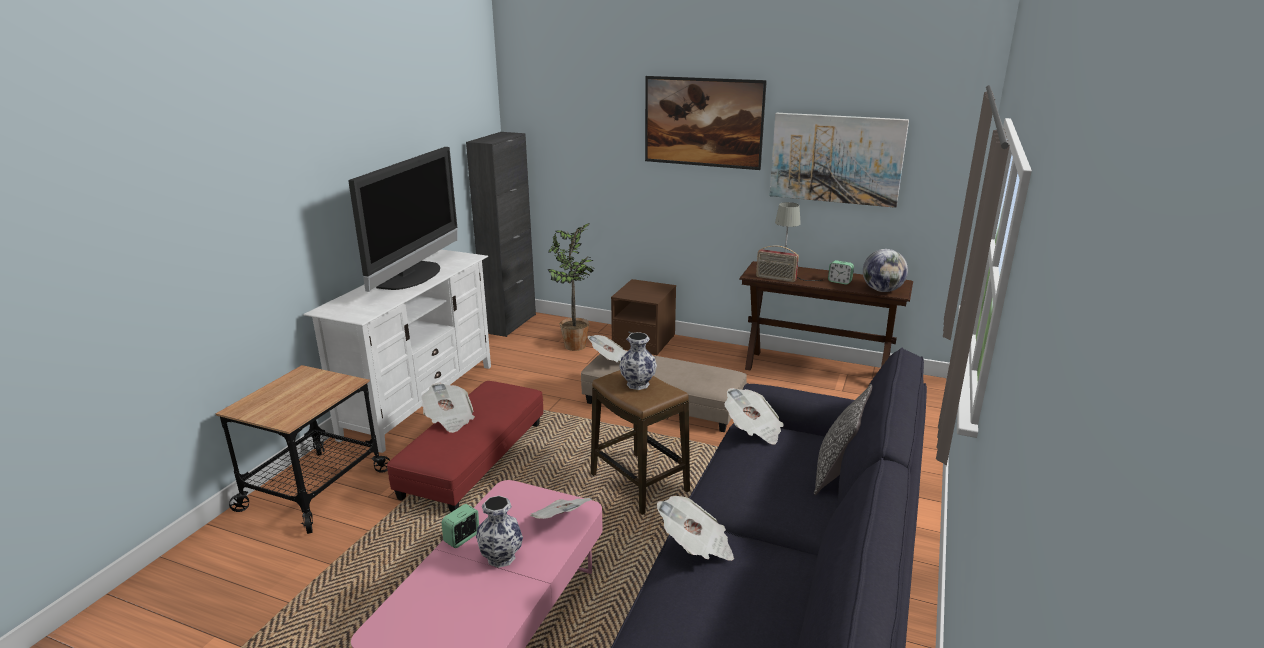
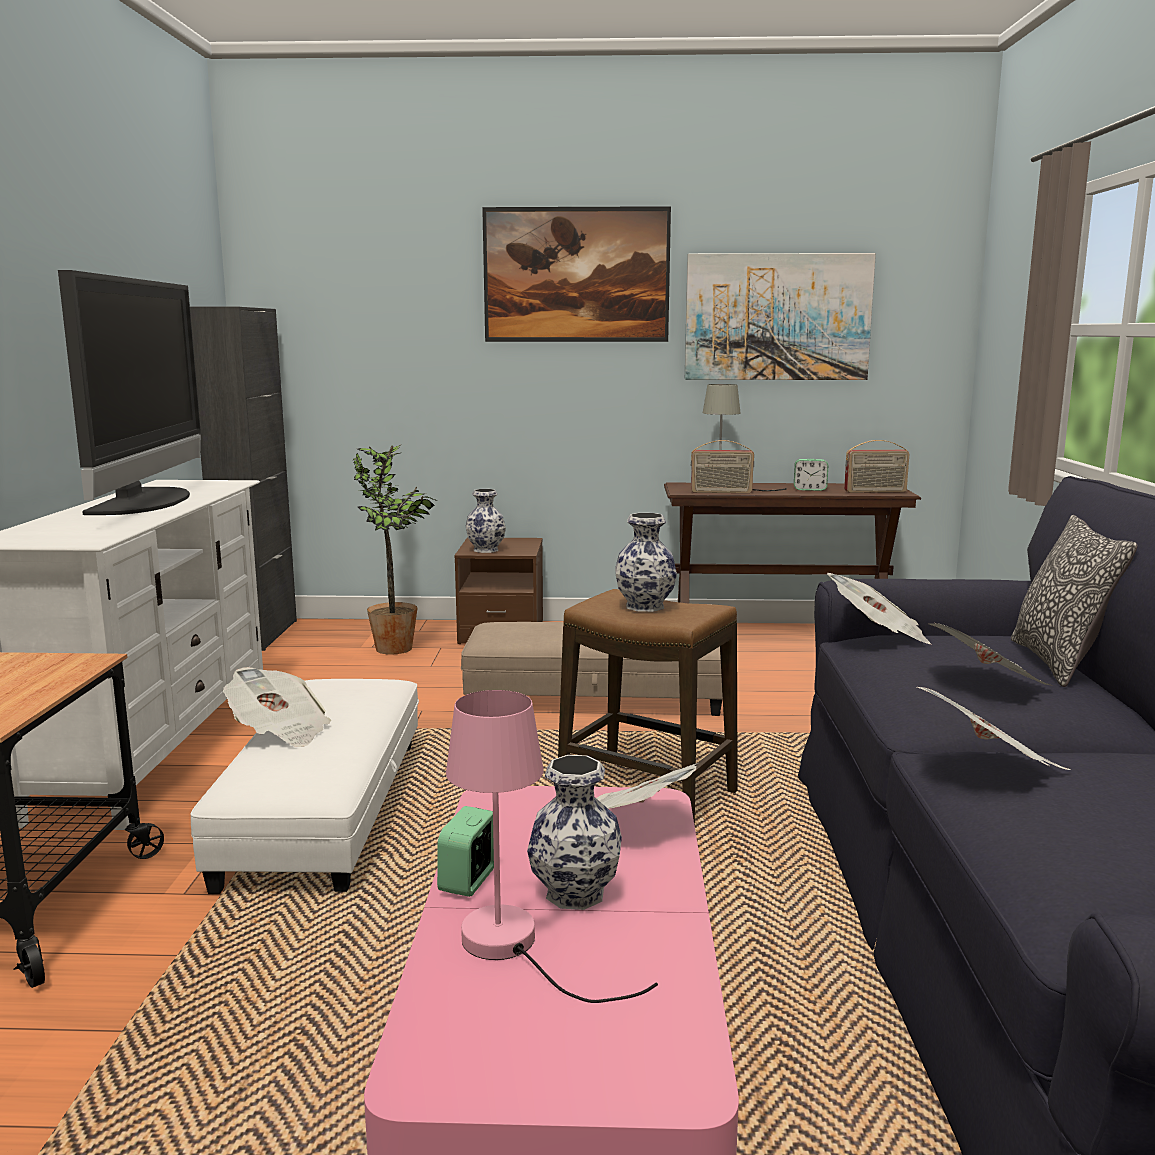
camera: 20 degrees left, 10 degrees down
red ottoman [387,381,543,512] -> white ottoman [190,679,419,894]
newspaper [588,335,627,363] -> newspaper moved to [928,623,1050,685]
globe [863,249,908,292] -> radio [844,440,909,493]
none -> pink table lamp [446,690,658,1003]
none -> vase [466,489,506,553]

